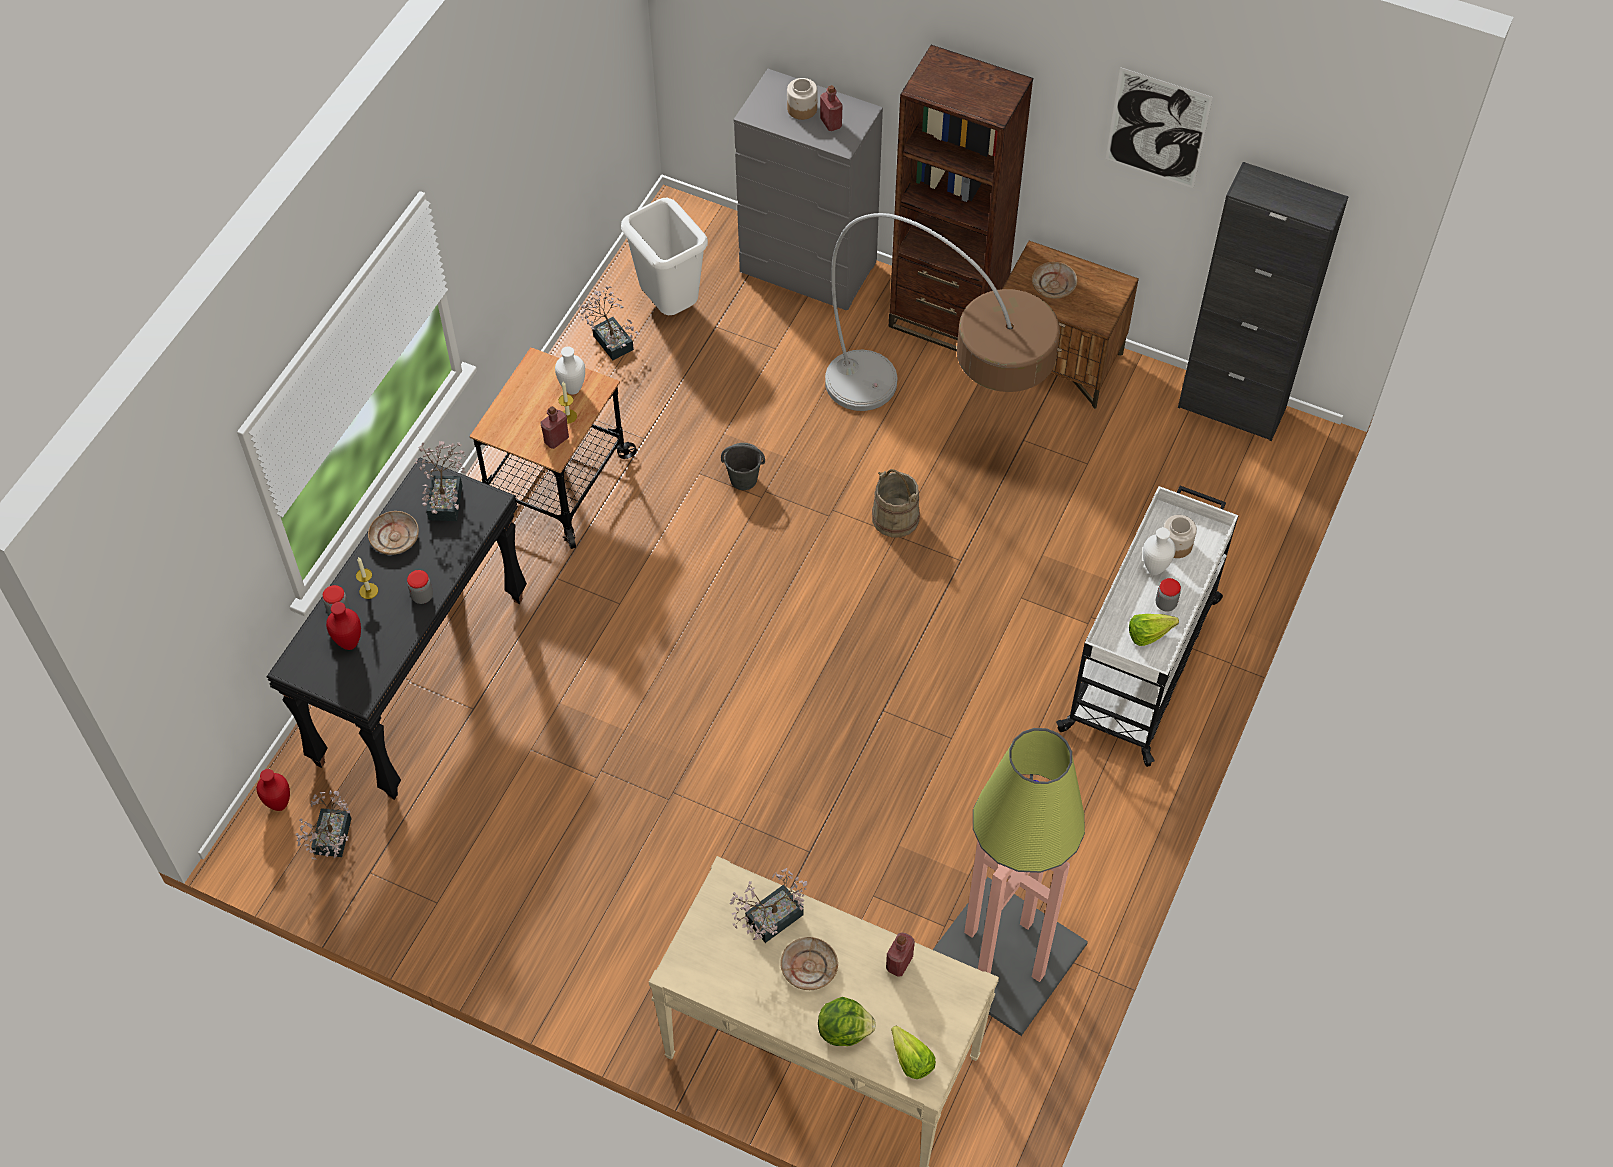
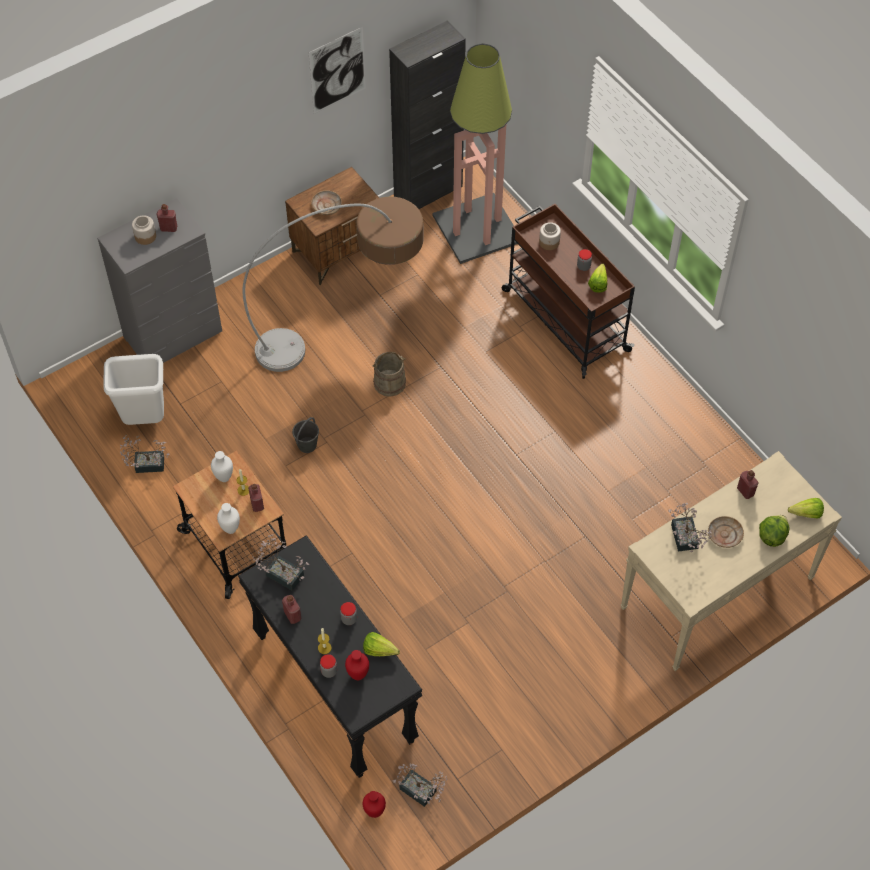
camera: 60 degrees left, 0 degrees up
beige plate [368,511,419,555] -> red bottle [282,595,301,624]
brown bookcase [889,45,1033,351] -> none
floor lamp [933,728,1088,1036] -> floor lamp moved to [433,43,517,264]
white cart [1056,486,1238,767] -> brown cart [502,204,635,379]
white vase [1143,528,1176,575] -> white vase moved to [217,503,240,534]
none -> lettuce [363,632,400,656]

